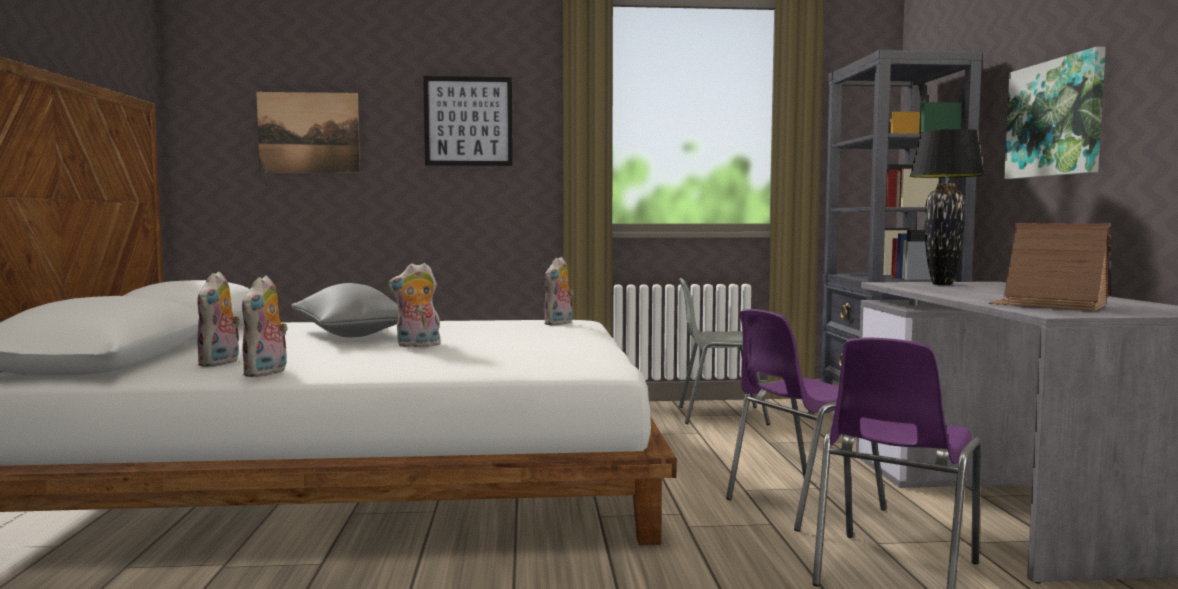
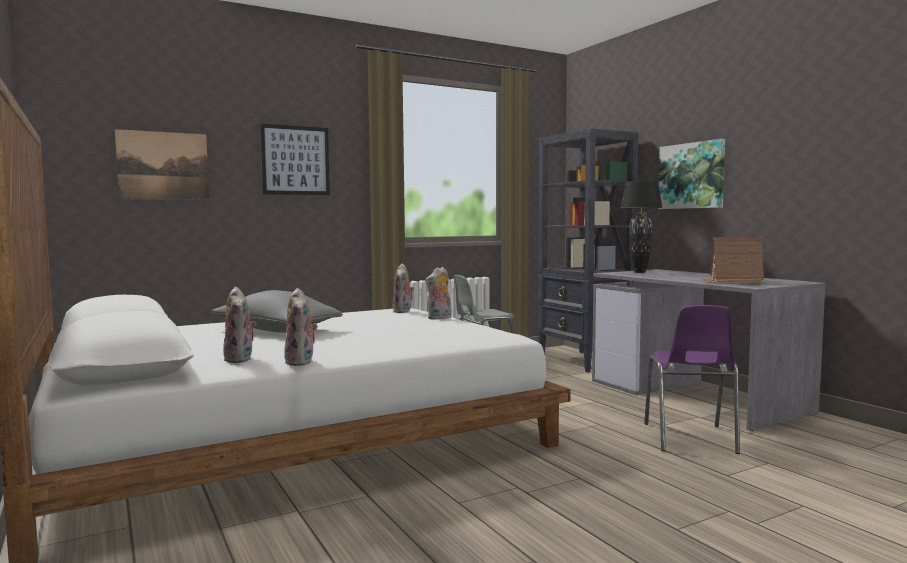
camera: 25 degrees left, 0 degrees up
plush toy [388,263,441,347] -> plush toy moved to [425,267,452,320]
purple chair [726,309,886,532] -> none

